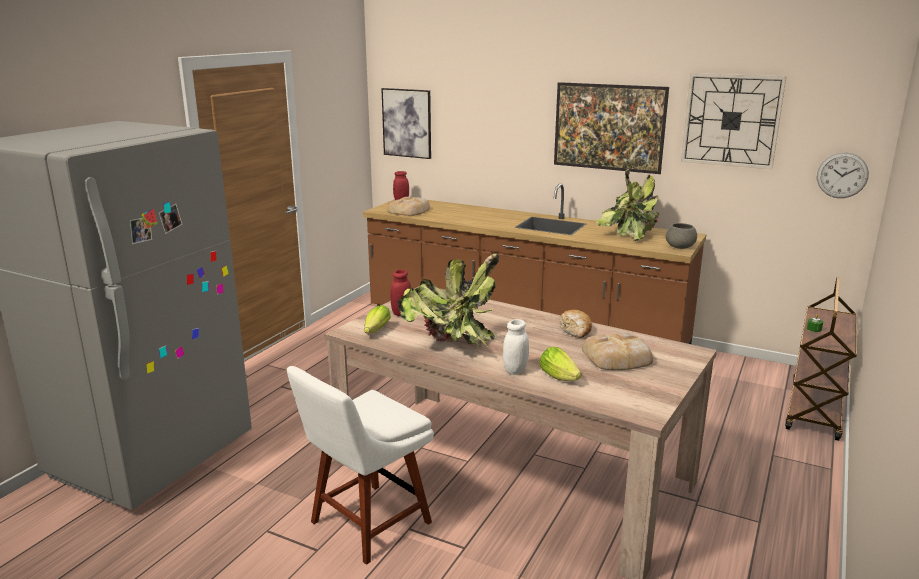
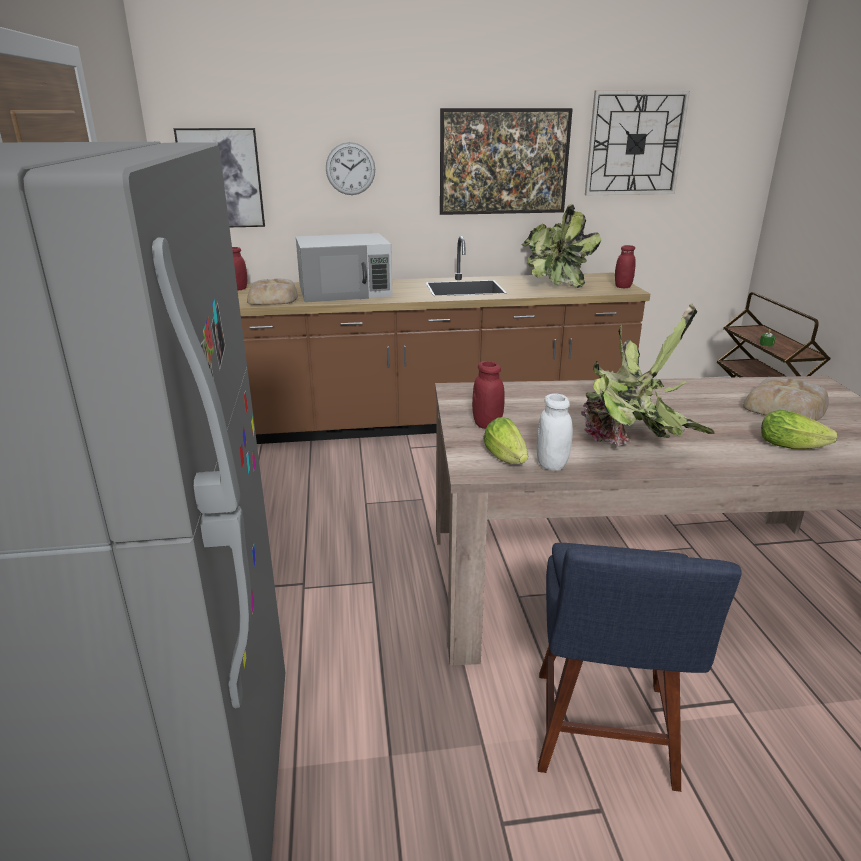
camera: 35 degrees left, 5 degrees up
white chair [287,366,434,565] -> blue chair [538,543,742,792]
white jar [503,319,529,375] -> white jar moved to [536,393,573,471]
bread [559,310,592,338] -> none
grey bowl [665,223,697,249] -> red jar [615,245,636,288]
wall clock [817,152,869,198] -> wall clock moved to [326,142,375,195]
none -> white microwave [296,233,392,303]

